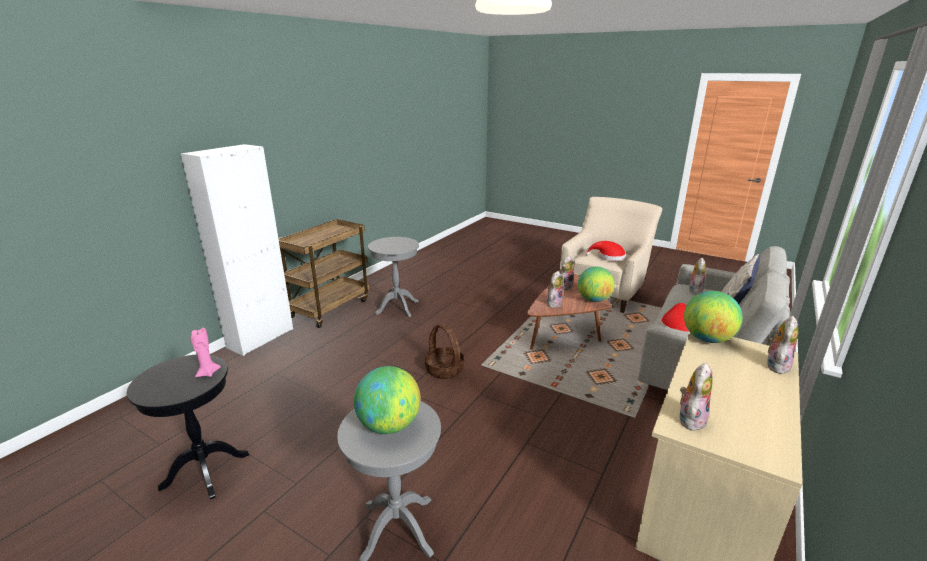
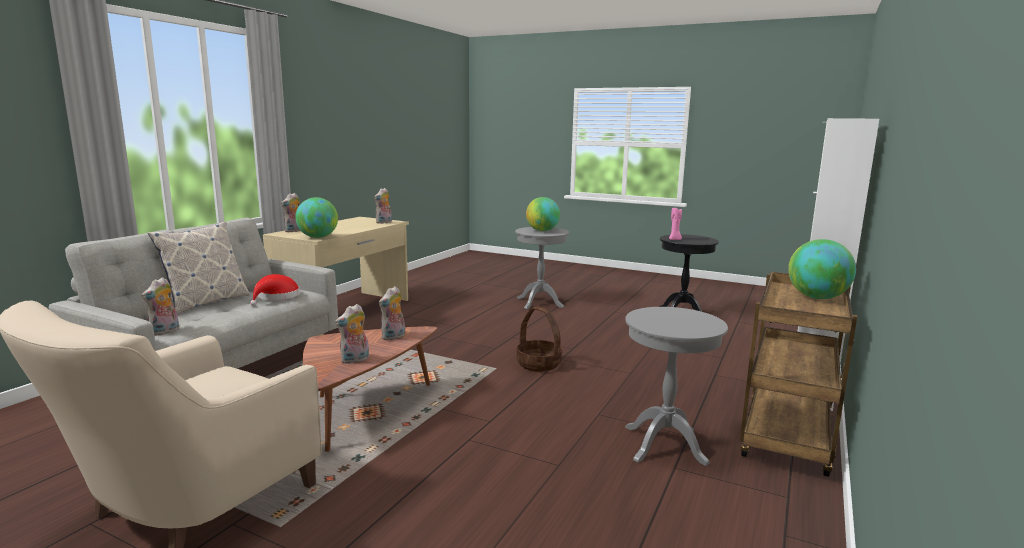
camera: 175 degrees right, 10 degrees down
globe [578,267,615,302] -> globe moved to [788,239,856,299]
red hat [586,241,626,261] -> none

